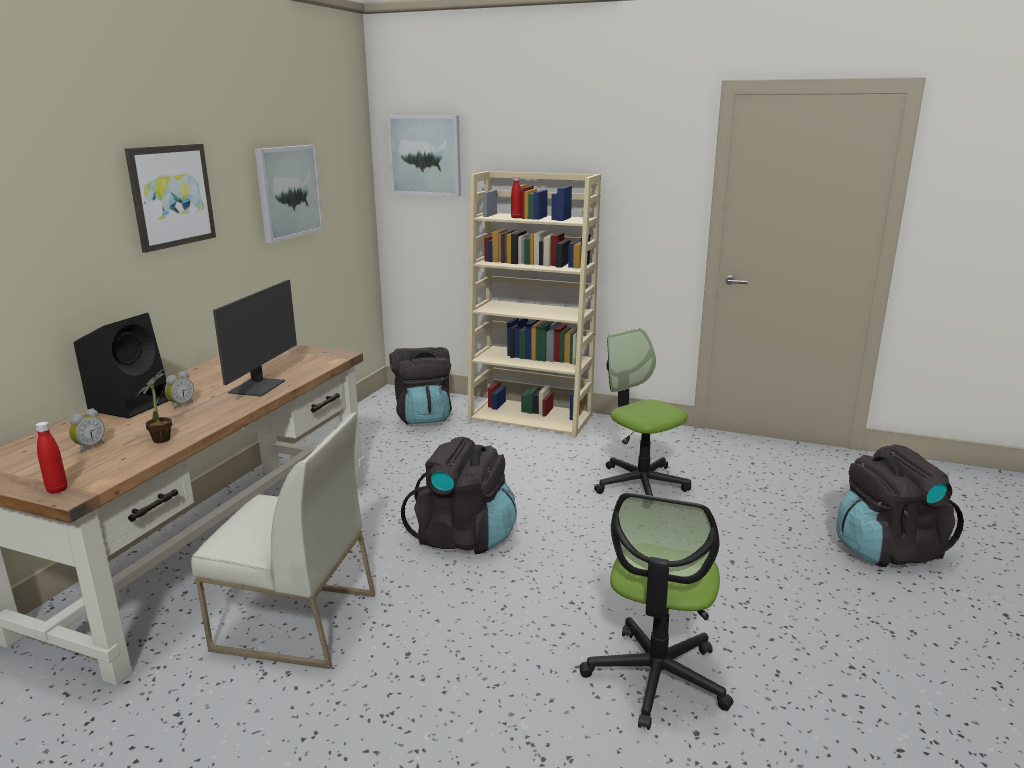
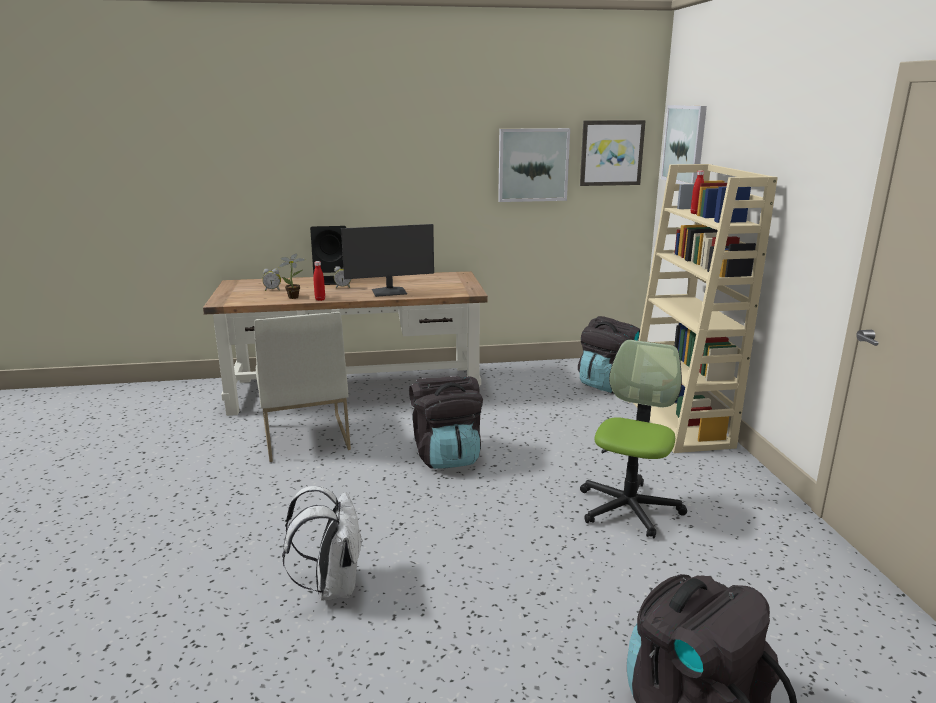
camera: 60 degrees right, 0 degrees up
red bottle [35,422,67,494] -> red bottle moved to [314,261,325,301]
picture [125,144,216,253] -> picture moved to [580,120,646,186]
office chair [580,493,733,730] -> white backpack [282,486,362,600]

